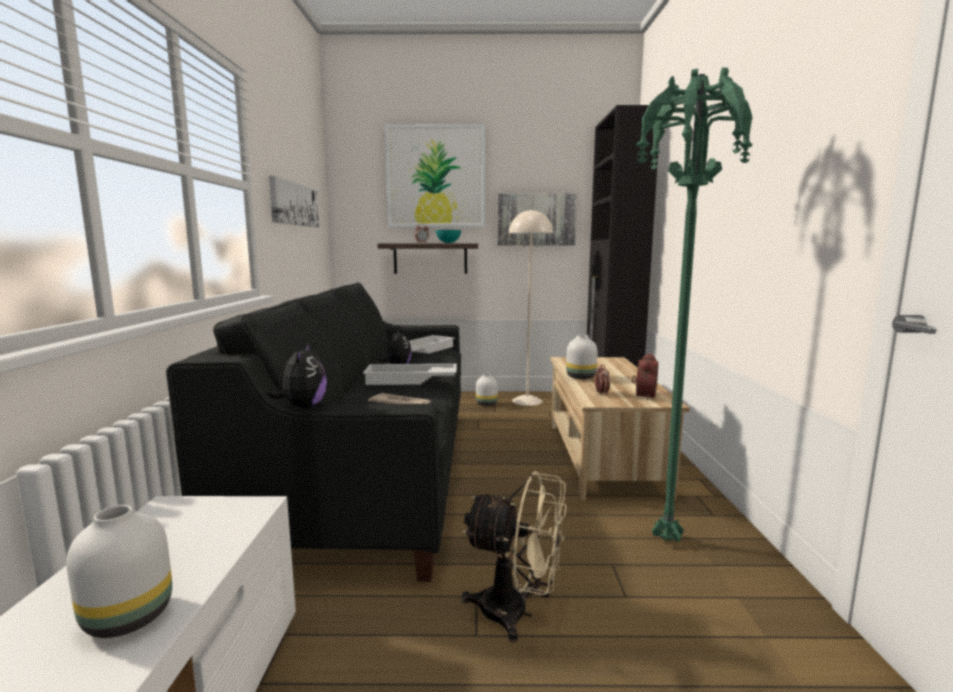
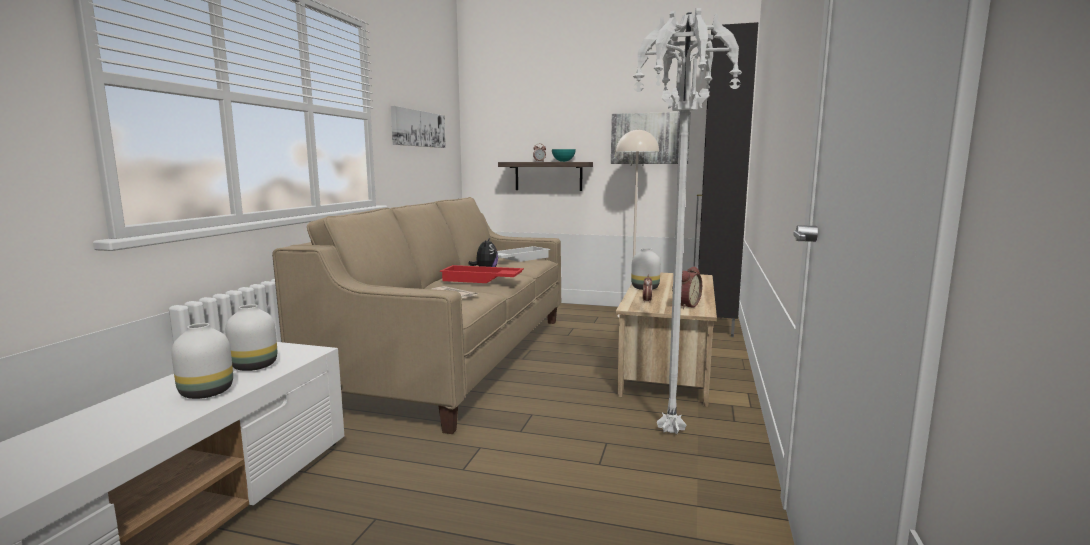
camera: 15 degrees right, 0 degrees up
black sofa [166,282,461,582] -> beige sofa [272,197,561,434]
plush toy [267,342,327,408] -> none
white tray [363,364,457,385] -> red tray [440,265,524,283]
picture [385,124,485,227] -> none
beige fan [462,471,567,642] -> none
white vase [476,373,498,406] -> white vase moved to [225,304,277,371]
green floor lamp [636,67,753,542] -> white floor lamp [633,8,742,434]

